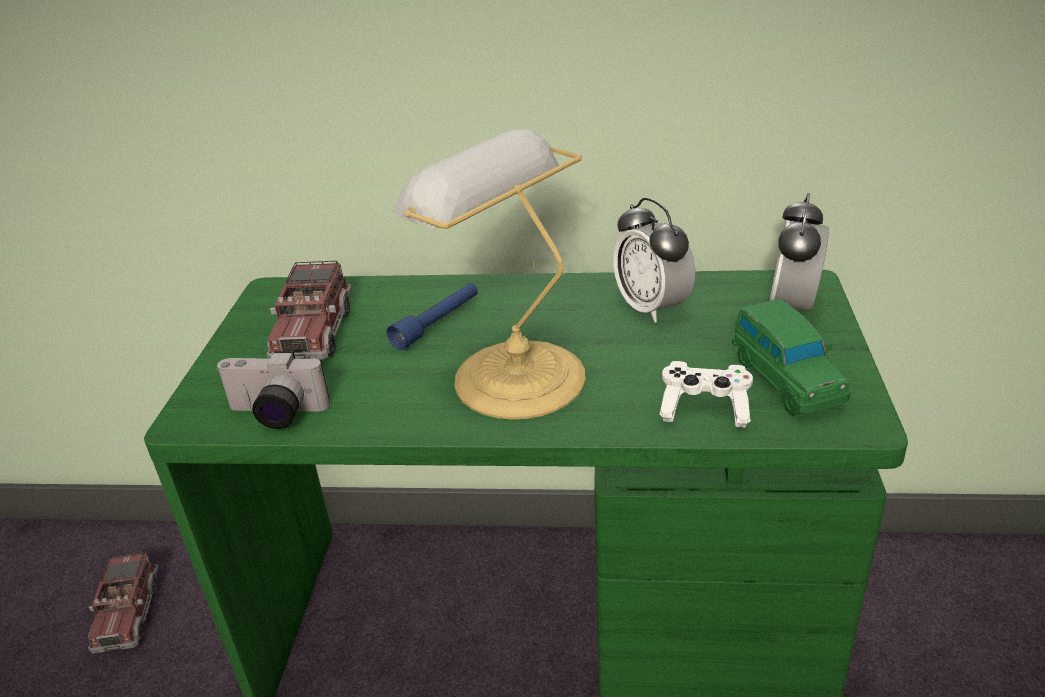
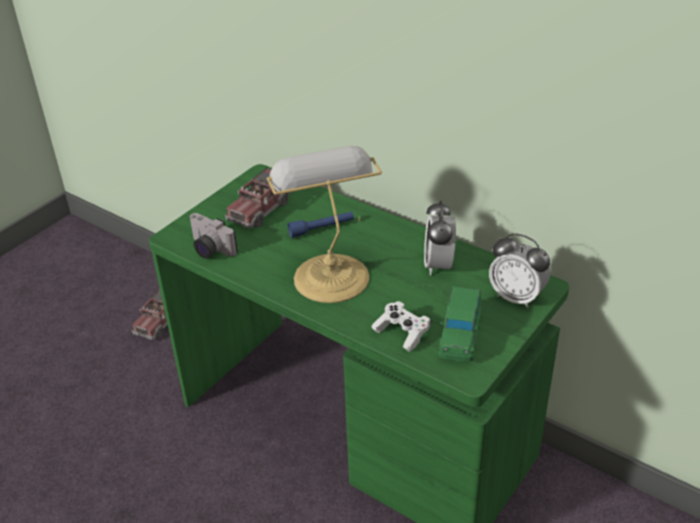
camera: 30 degrees right, 5 degrees up
alarm clock [770,193,829,311] -> alarm clock turned 105 degrees counterclockwise [489,233,550,308]

